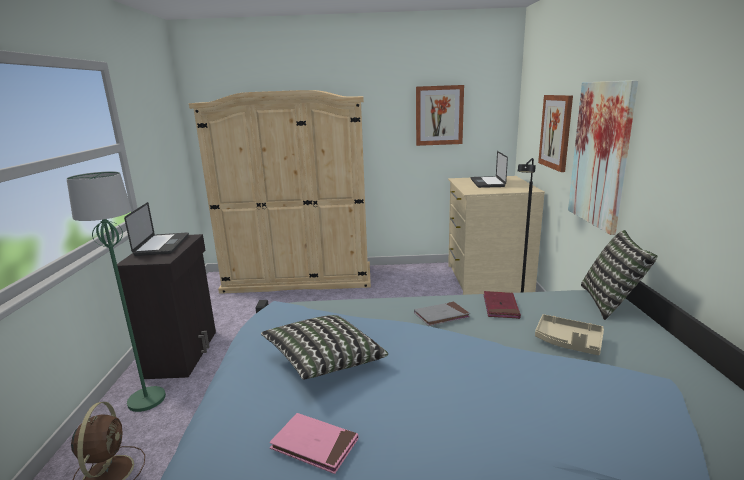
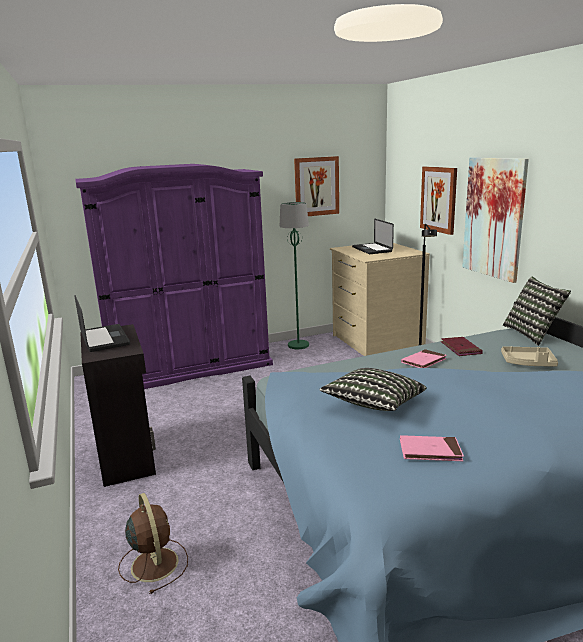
camera: 20 degrees left, 0 degrees up
green floor lamp [66,171,166,412] -> green floor lamp moved to [280,202,309,349]
beige wardrobe [189,90,371,294] -> purple wardrobe [75,164,273,389]
grey book [414,301,470,326] -> pink book [401,349,447,368]

